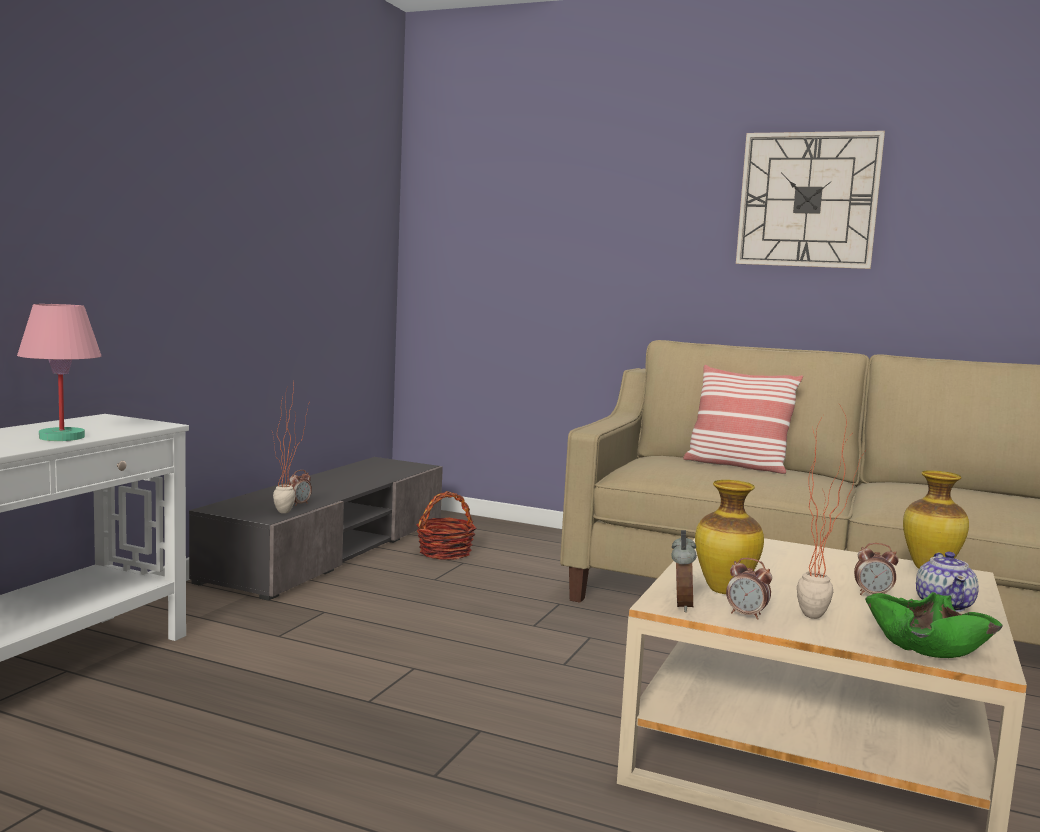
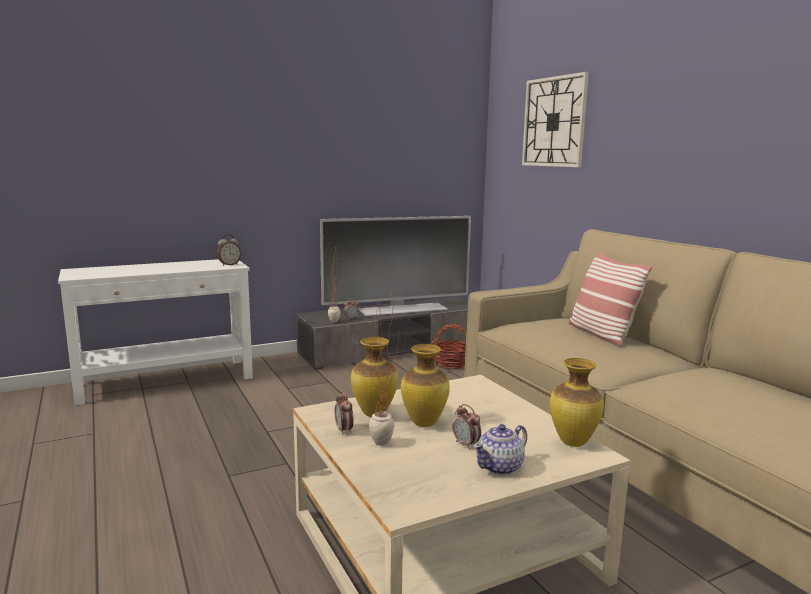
camera: 40 degrees right, 5 degrees up
pink table lamp [17,304,101,441] -> none
alarm clock [671,530,697,612] -> alarm clock moved to [217,234,241,266]
wall clock [736,131,885,269] -> wall clock moved to [522,72,589,167]
green bowl [865,592,1003,658] -> none
none -> television [320,216,471,316]
none -> vase [401,344,450,427]

